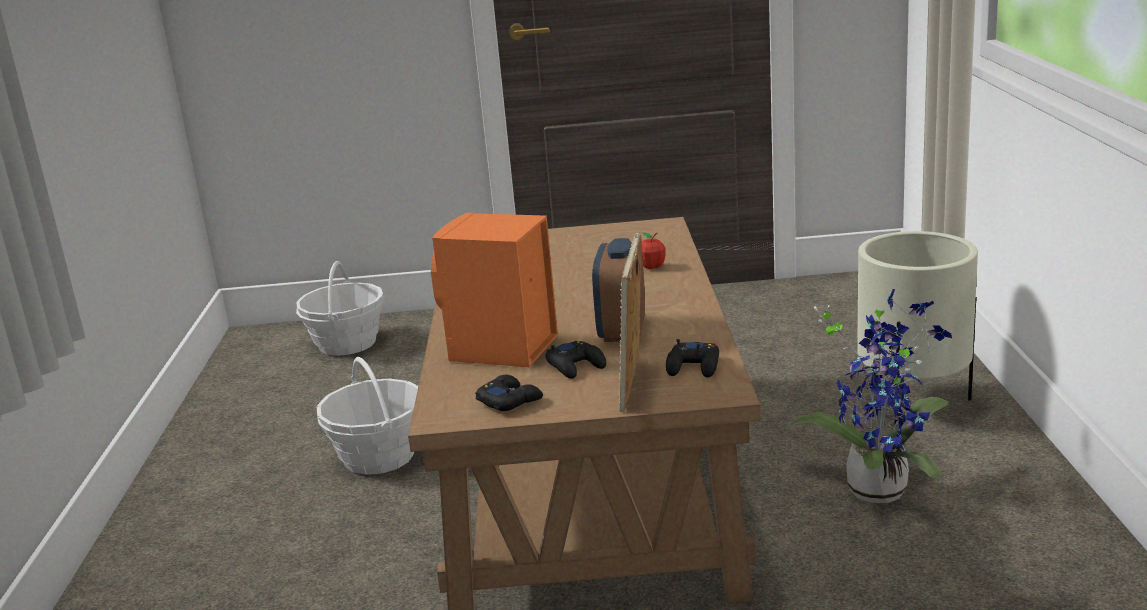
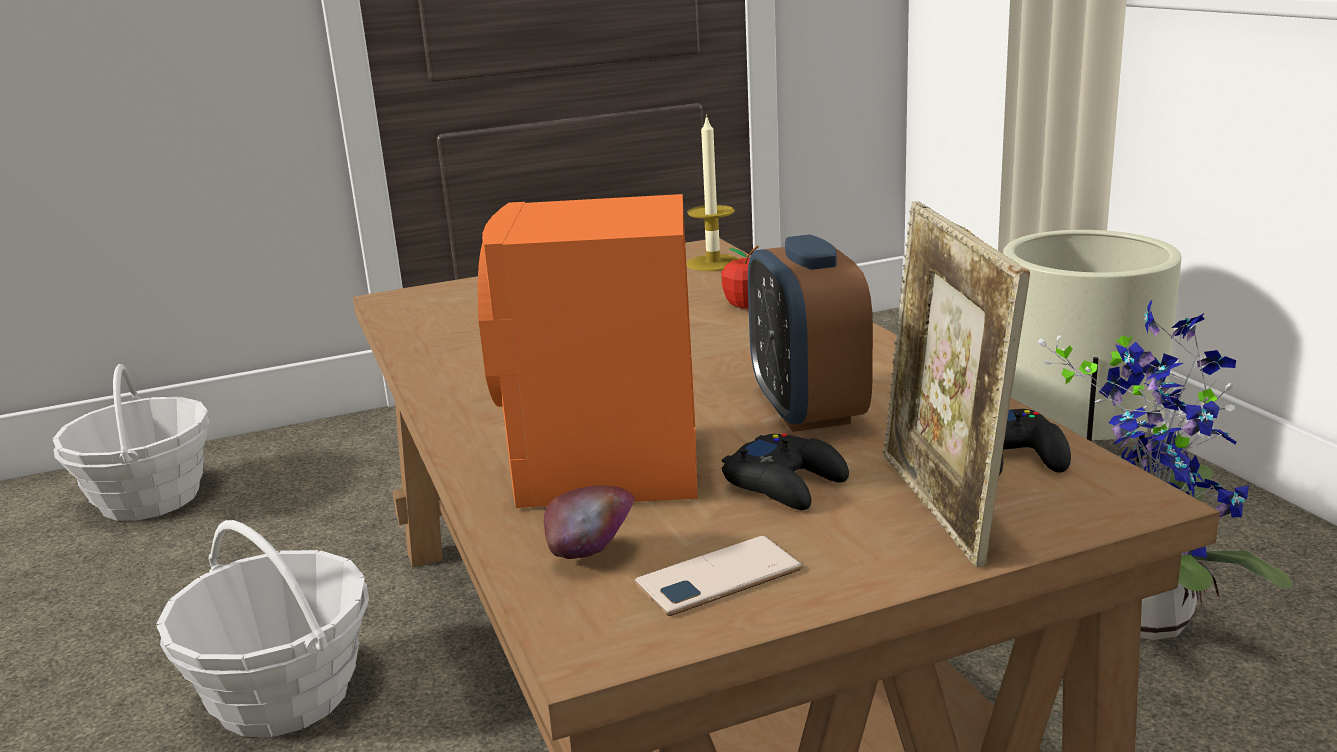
camera: 20 degrees left, 0 degrees up
black game controller [475,375,543,411] -> phone [634,536,803,616]
none -> apple [544,485,635,559]
none -> candle [686,114,739,271]

